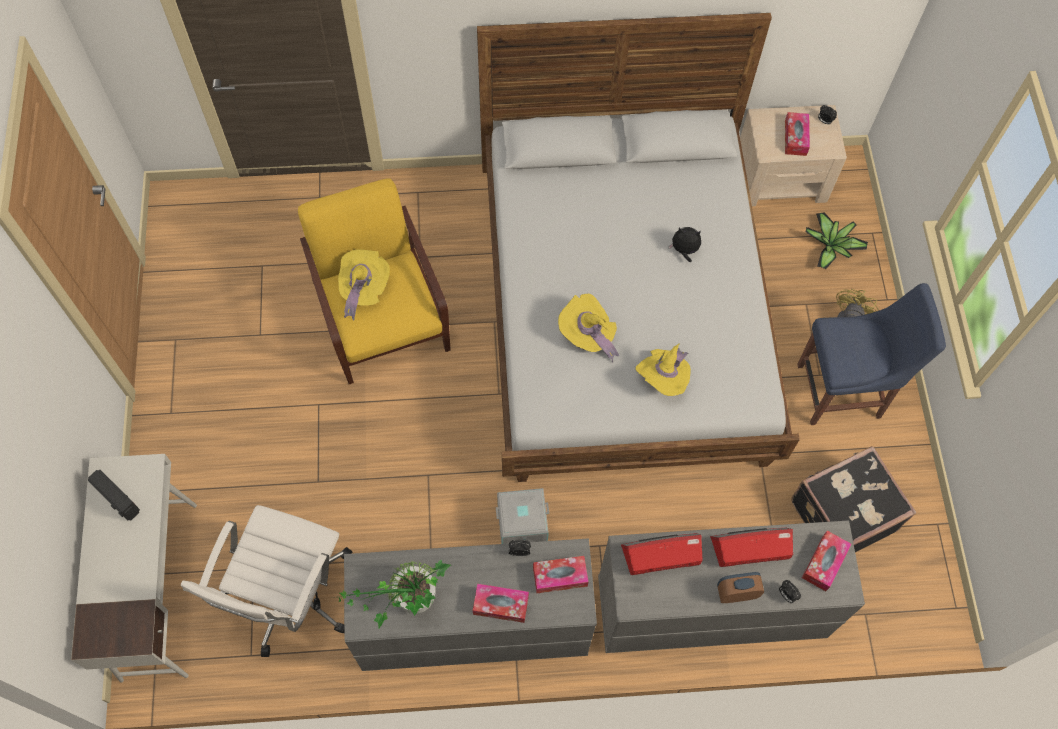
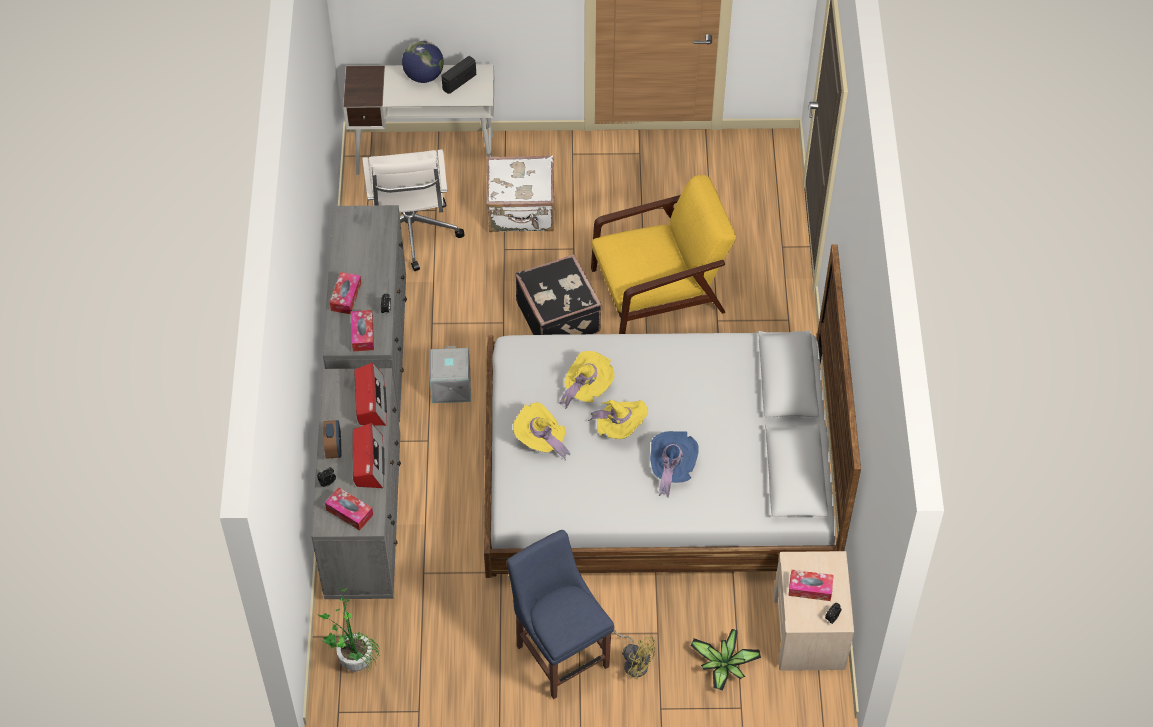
camera: 95 degrees right, 10 degrees down
white office chair [181,505,352,657] -> white office chair turned 120 degrees counterclockwise [362,149,464,271]
potted plant [334,559,451,628] -> potted plant moved to [317,579,380,672]
yellow hat [338,249,390,320] -> yellow hat moved to [588,400,648,439]
plush toy [669,227,701,262] -> blue hat [650,431,699,498]
black suitcase [791,446,916,552] -> black suitcase moved to [515,254,602,335]
blue chair [797,283,946,425] -> blue chair turned 150 degrees clockwise [507,530,614,699]
none -> globe [402,41,444,83]
none -> white suitcase [486,155,554,232]

